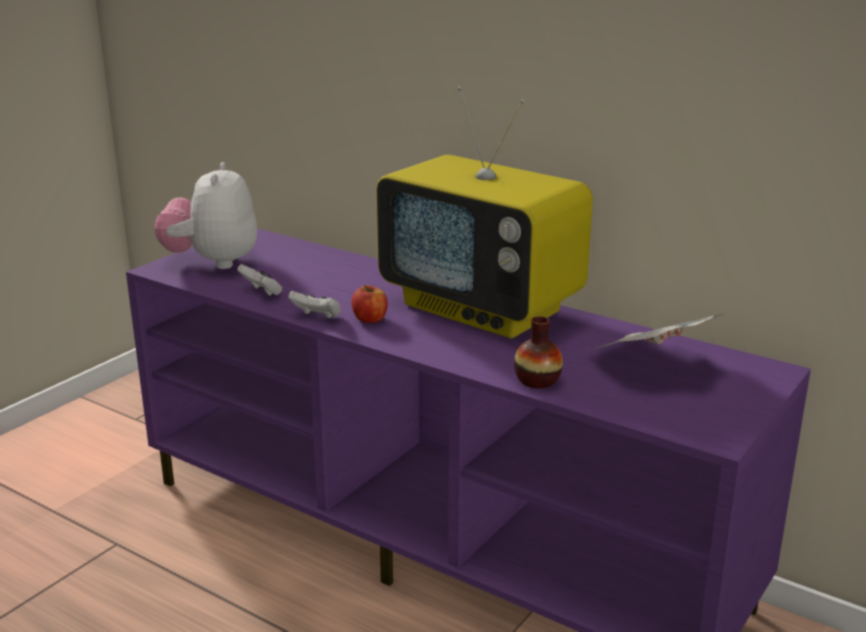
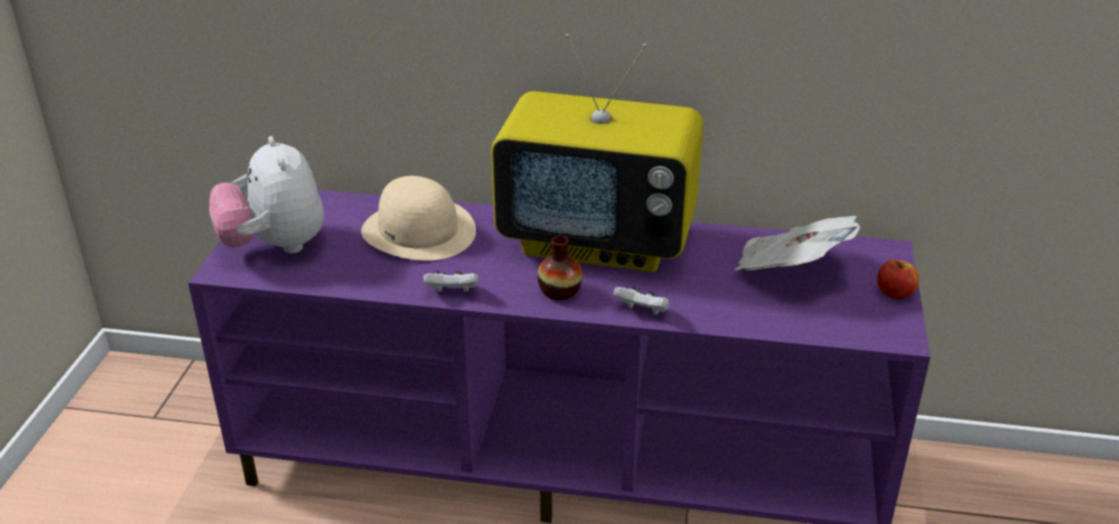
camera: 25 degrees left, 10 degrees up
white game controller [238,264,282,296] -> white game controller moved to [614,286,669,315]
apple [352,285,388,323] -> apple moved to [877,260,919,299]
vase [514,316,563,388] -> vase moved to [538,235,582,300]
none -> beige hat [361,176,476,261]

